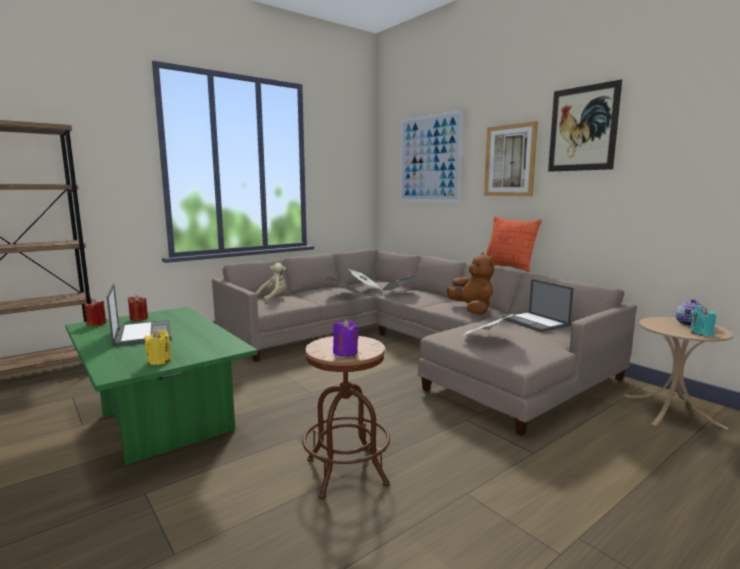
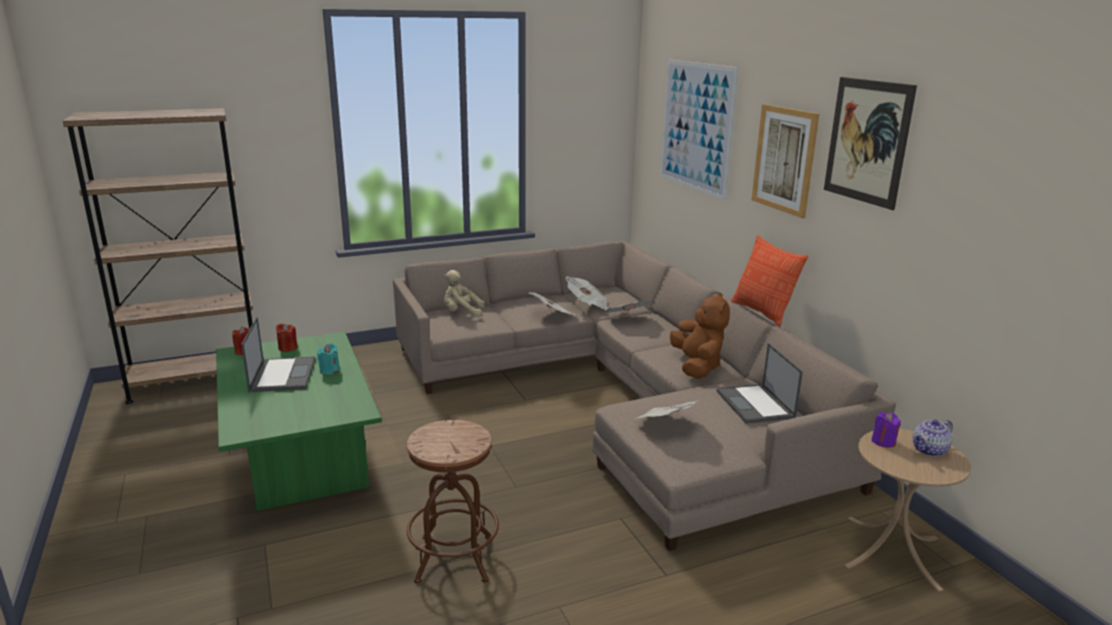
camera: 15 degrees right, 10 degrees up
yellow candle [145,329,171,365] -> none
beige plush toy [255,263,287,303] -> beige plush toy turned 150 degrees counterclockwise [444,270,485,317]
purple candle [333,319,359,357] -> purple candle moved to [872,412,901,448]
turquoise candle [690,307,716,336] -> turquoise candle moved to [317,343,340,375]

